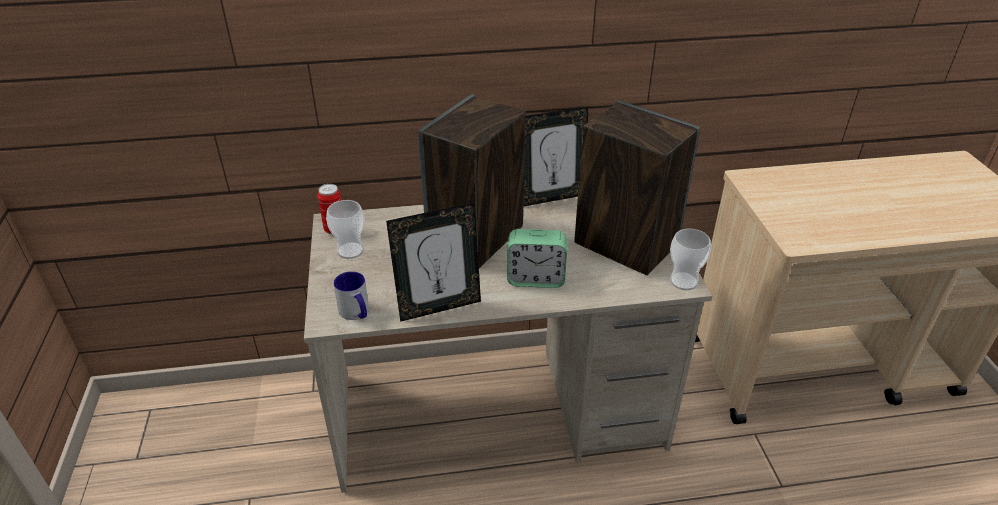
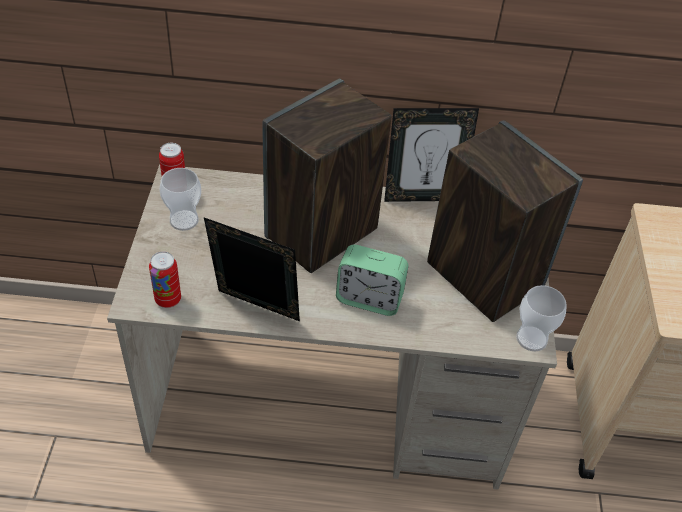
camera: 10 degrees right, 10 degrees up
mug [333,271,369,320] -> can [149,251,181,308]
picture frame [386,203,481,322] -> picture frame turned 150 degrees counterclockwise [204,217,300,321]

